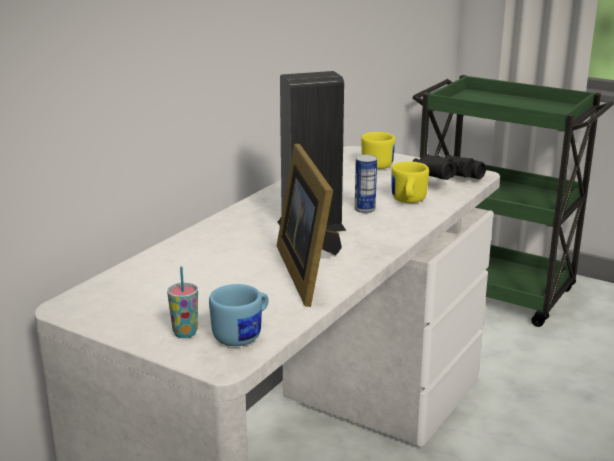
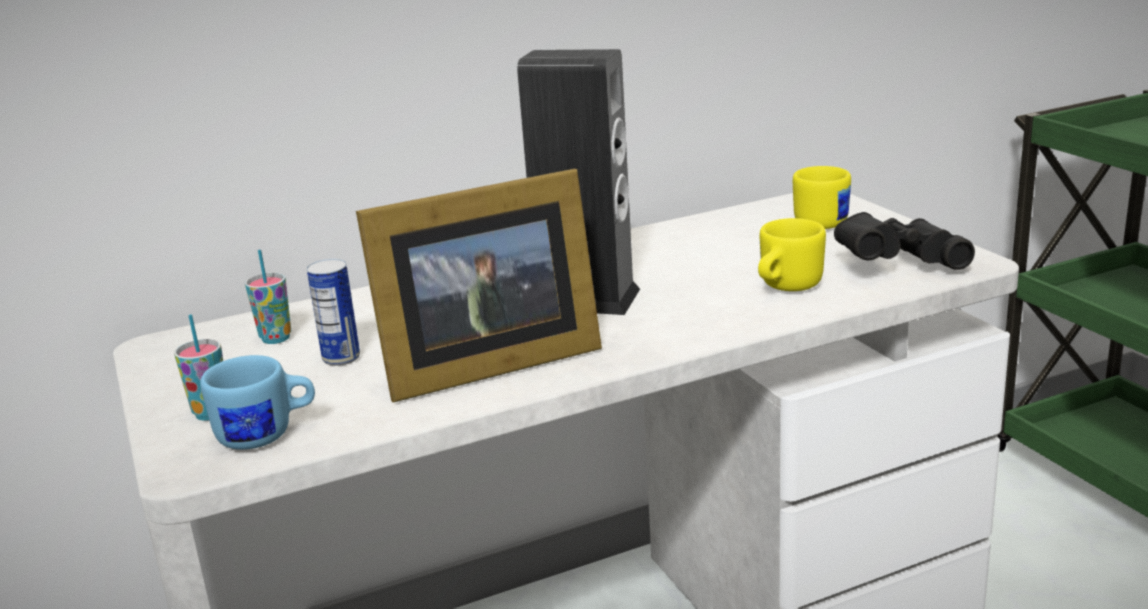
camera: 35 degrees right, 0 degrees up
picture frame [277,144,342,307] -> picture frame turned 135 degrees counterclockwise [356,169,602,403]
can [355,155,377,213] -> can moved to [307,259,360,366]
none -> cup [245,250,291,344]

